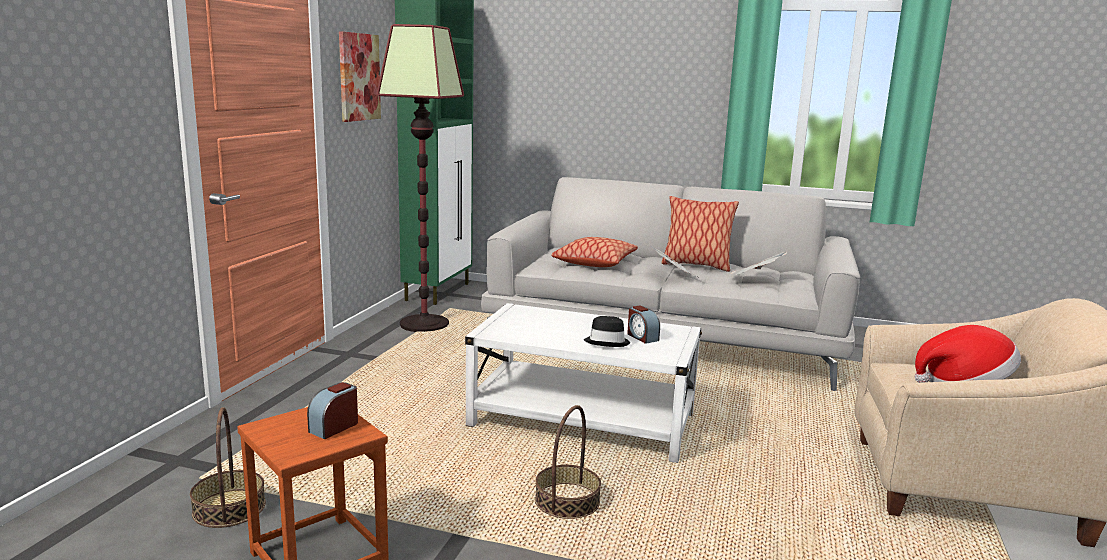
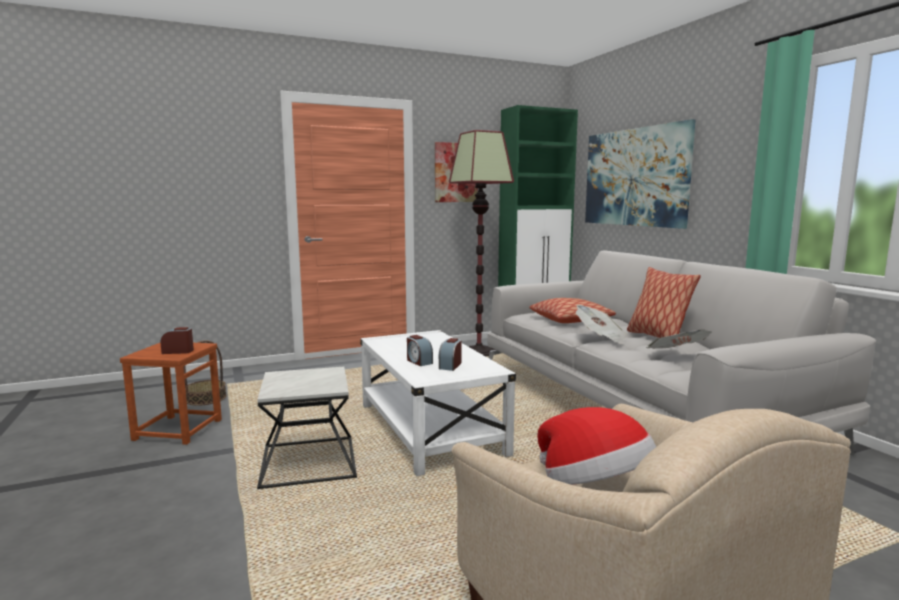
camera: 50 degrees right, 5 degrees down
basket [535,405,601,519] -> side table [257,367,357,489]
black hat [584,316,630,347] -> alarm clock [407,335,433,366]
none -> picture [585,119,696,229]

